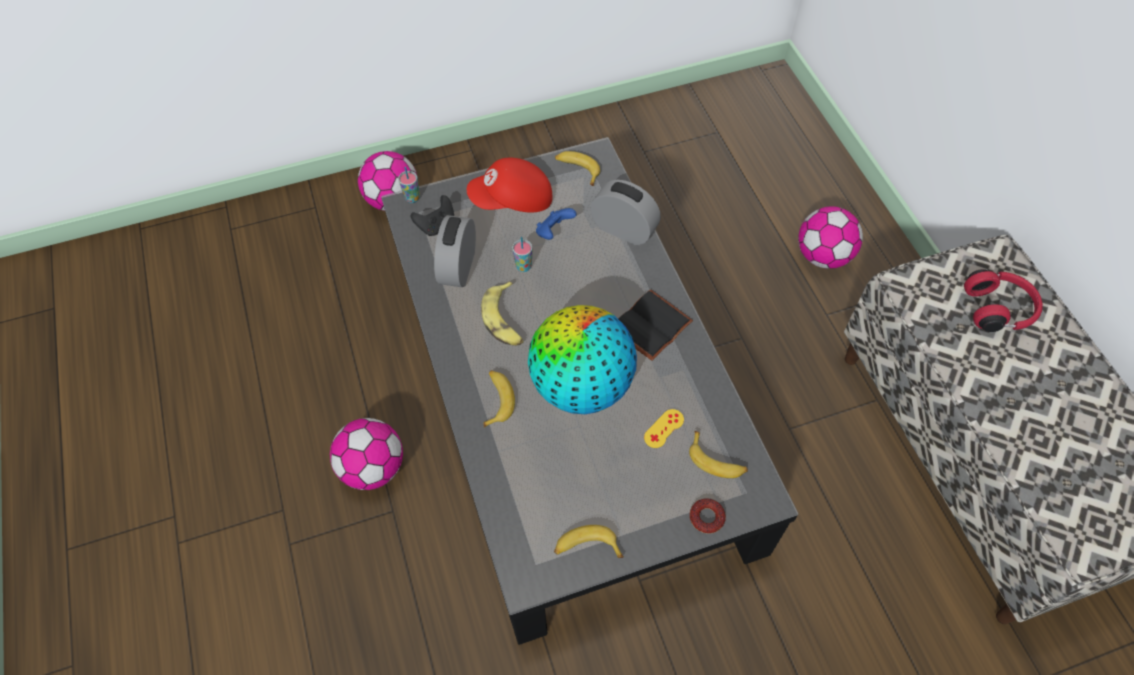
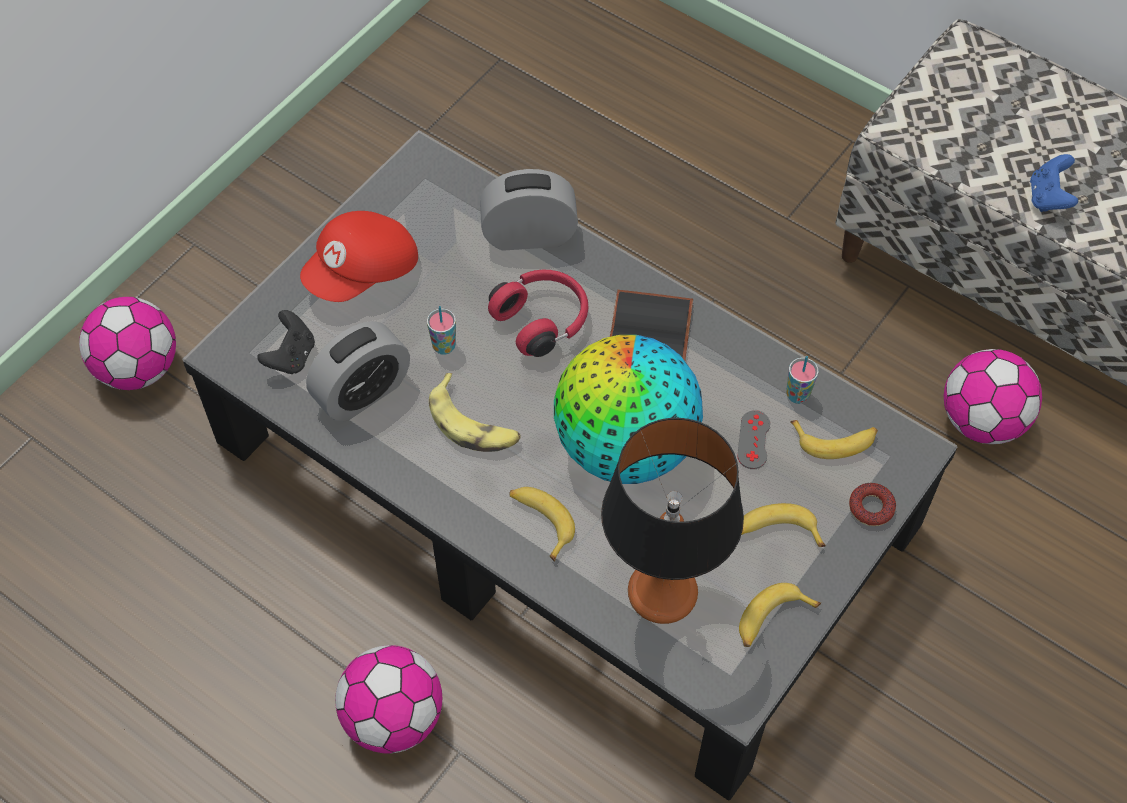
camera: 35 degrees left, 0 degrees up
cup [398,167,420,203] -> cup moved to [786,356,819,404]
alarm clock [434,215,476,287] -> alarm clock turned 105 degrees counterclockwise [306,321,410,421]
blue game controller [536,208,576,240] -> blue game controller moved to [1030,154,1078,212]
banana [555,151,600,186] -> banana moved to [741,503,826,547]
yellow game controller [644,409,684,448] -> grey game controller [737,410,770,469]
football [798,206,863,269] -> football moved to [944,349,1042,444]
red headphones [964,269,1043,332] -> red headphones moved to [488,270,589,357]
none -> table lamp [601,418,744,624]

